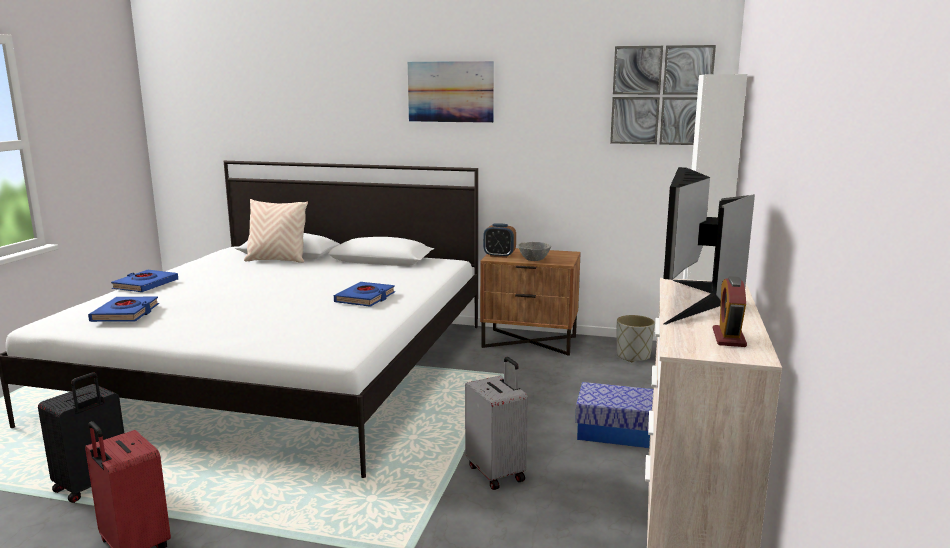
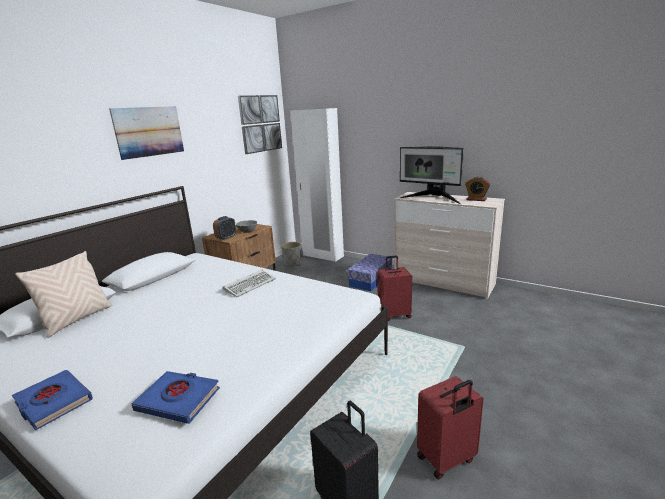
camera: 70 degrees left, 5 degrees up
blue book [334,282,395,307] -> keyboard [223,269,276,297]
grey suitcase [465,357,528,490] -> red suitcase [377,256,412,321]

